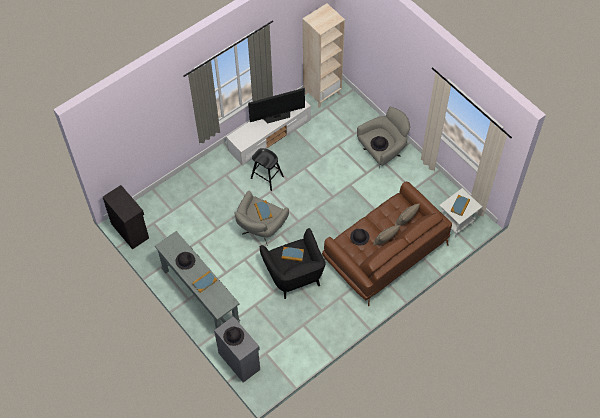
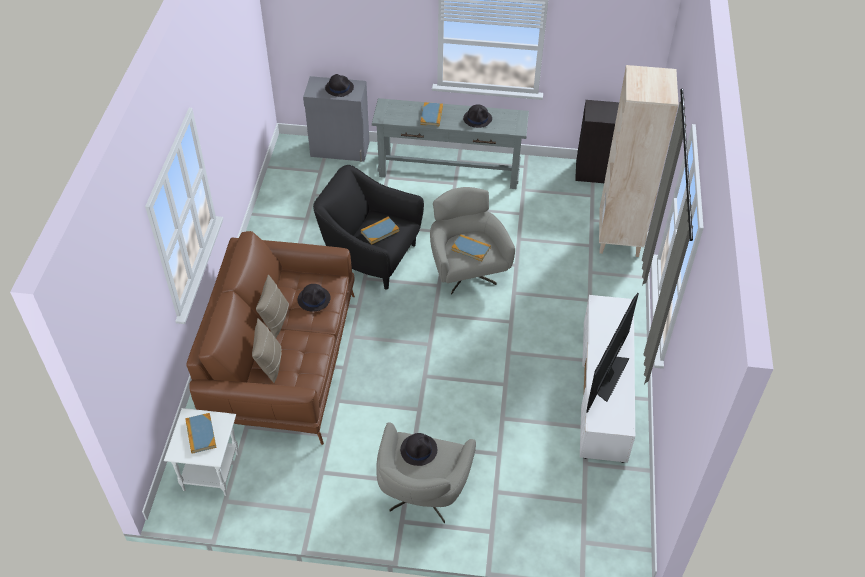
camera: 135 degrees right, 10 degrees down
black stool [251,148,284,191] -> none
beige bookcase [303,3,345,108] -> beige bookcase moved to [599,65,679,257]

